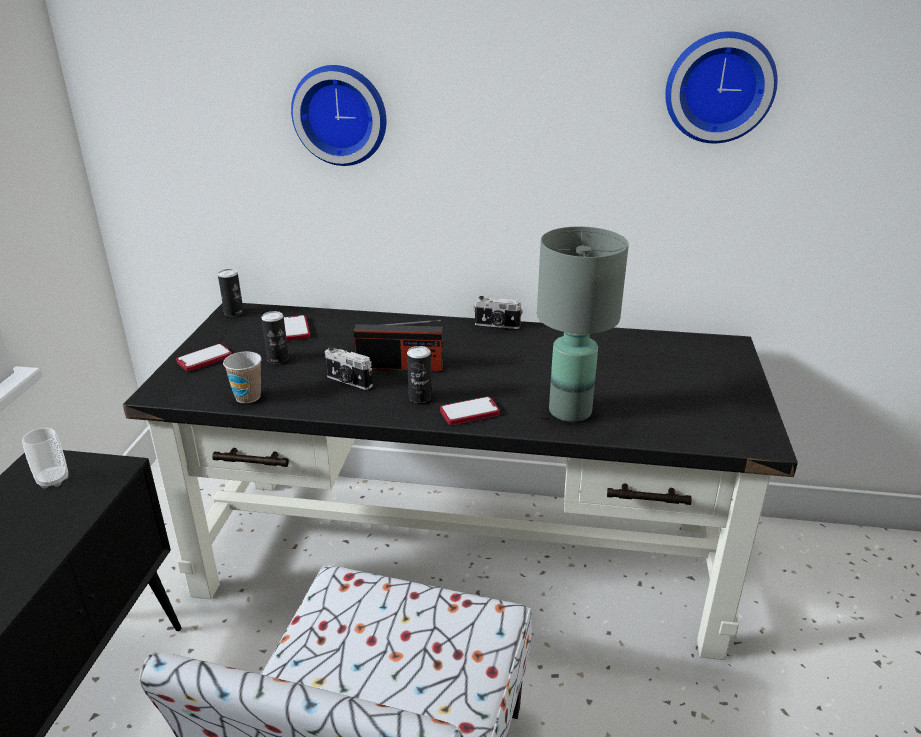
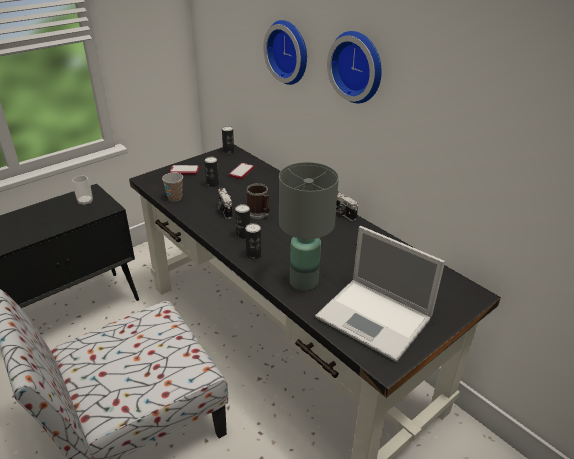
camera: 40 degrees right, 5 degrees up
radio [353,320,443,371] -> mug [246,183,270,219]
phone [440,397,500,425] -> can [245,223,261,260]
wall clock [665,31,778,143] -> wall clock moved to [327,31,382,104]
none -> laptop [315,226,445,362]

